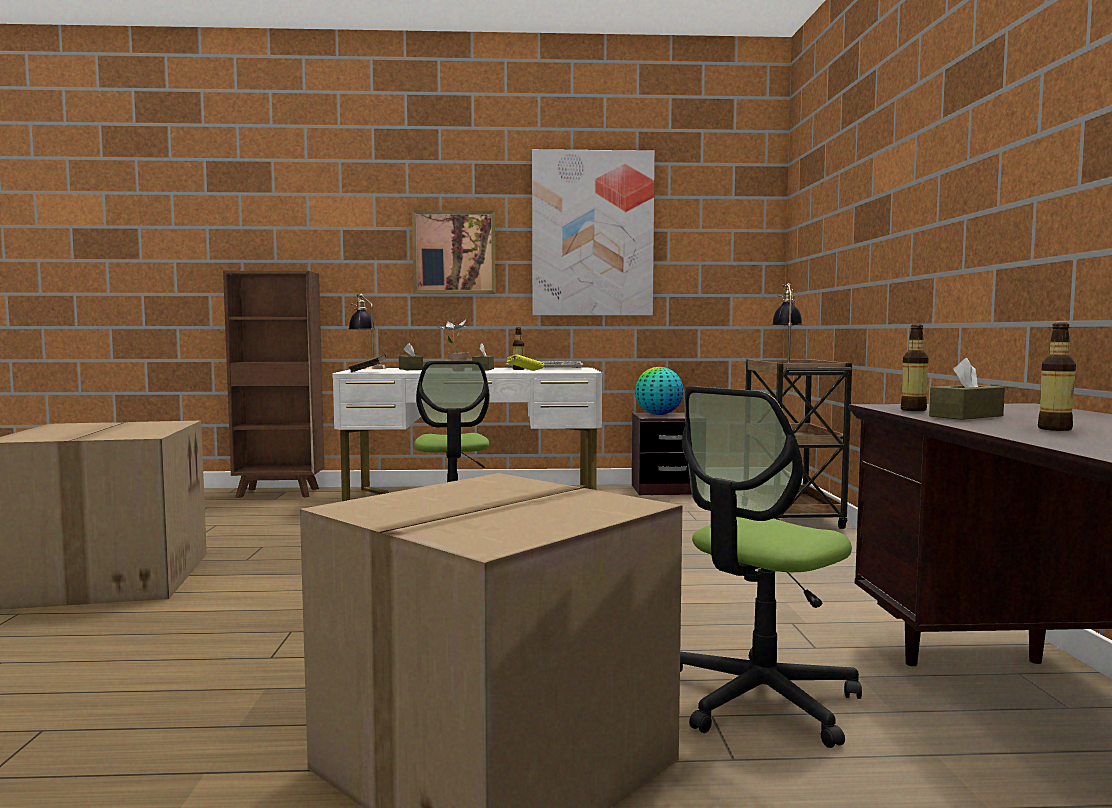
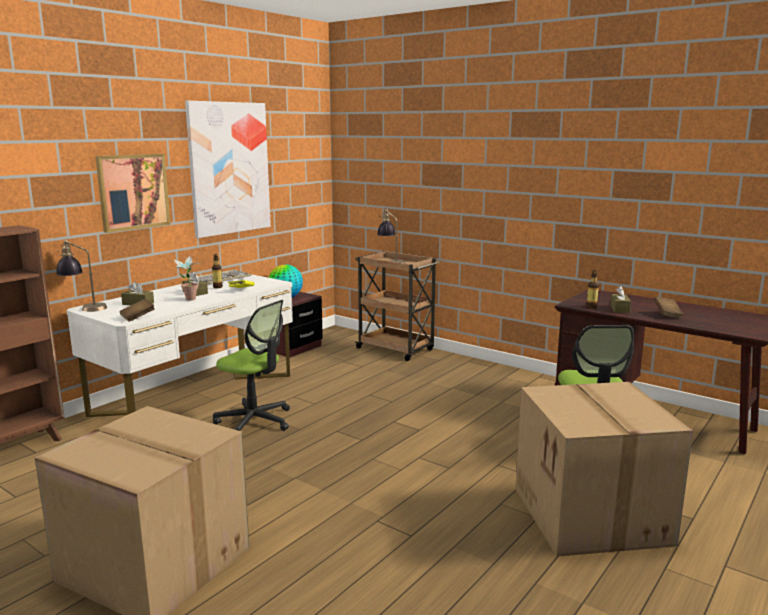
camera: 50 degrees left, 10 degrees up
bottle [1038,323,1076,431] -> brown book [654,297,683,318]

